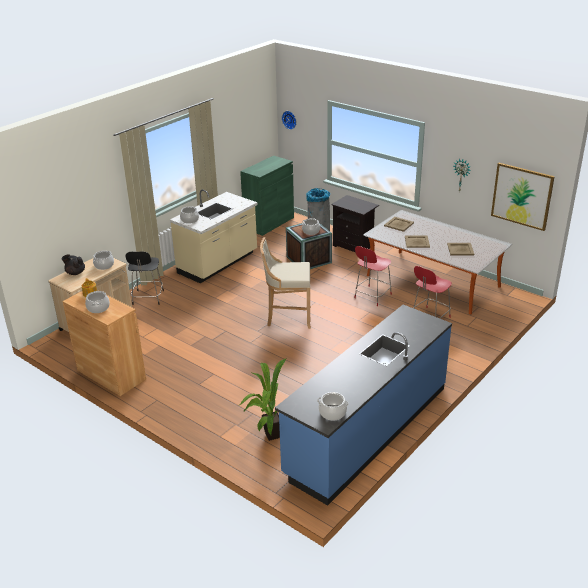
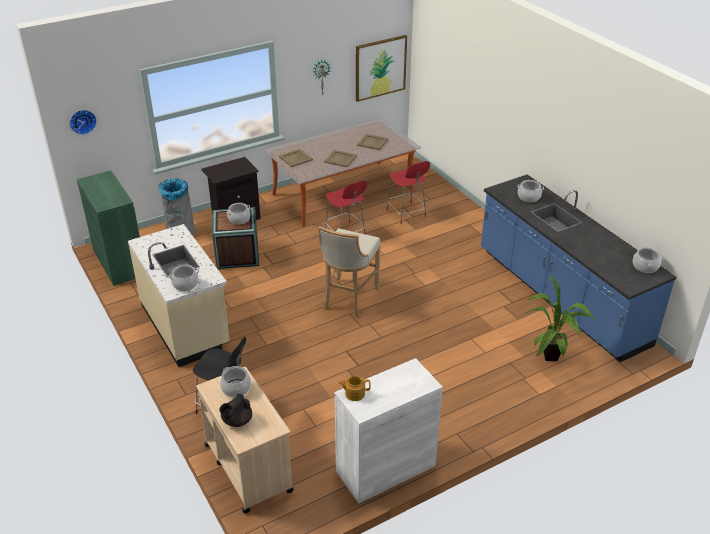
camera: 70 degrees left, 5 degrees up
brown cabinet [63,290,146,396] -> white cabinet [334,358,443,503]
cooking pot [85,291,110,313] -> cooking pot moved to [517,180,544,202]

